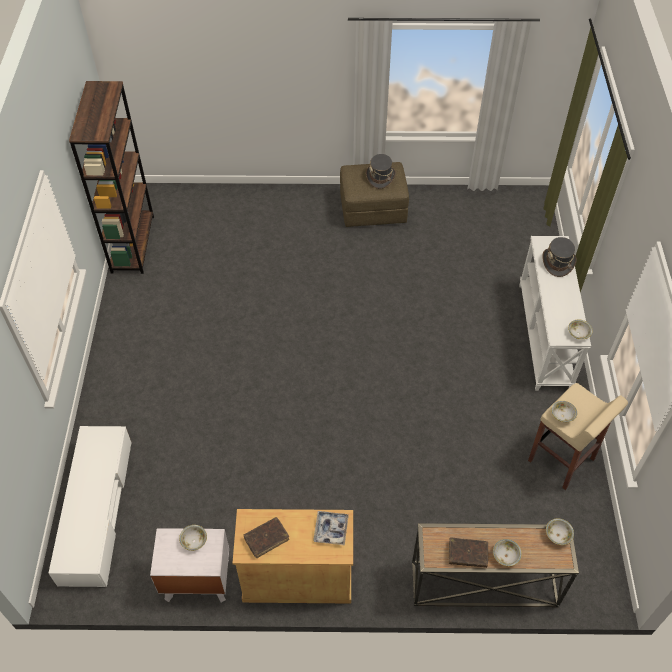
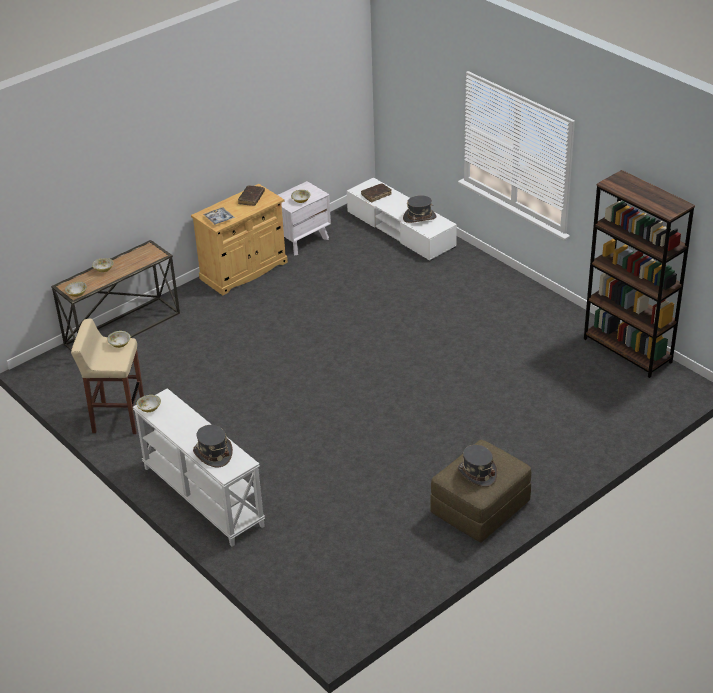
camera: 140 degrees right, 15 degrees down
brown book [449,538,488,568] -> brown book moved to [361,183,392,202]
none -> grey hat [403,195,436,223]

